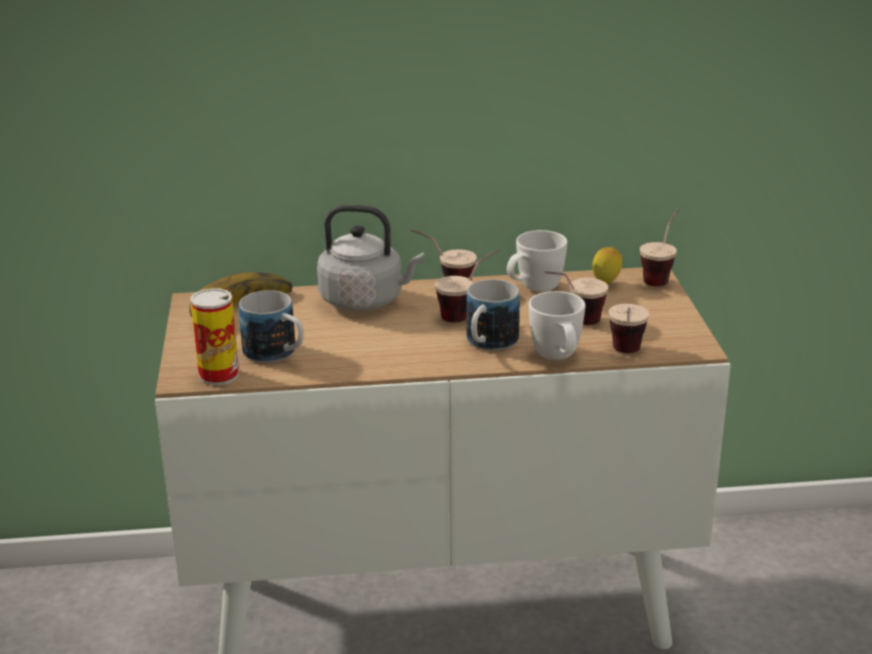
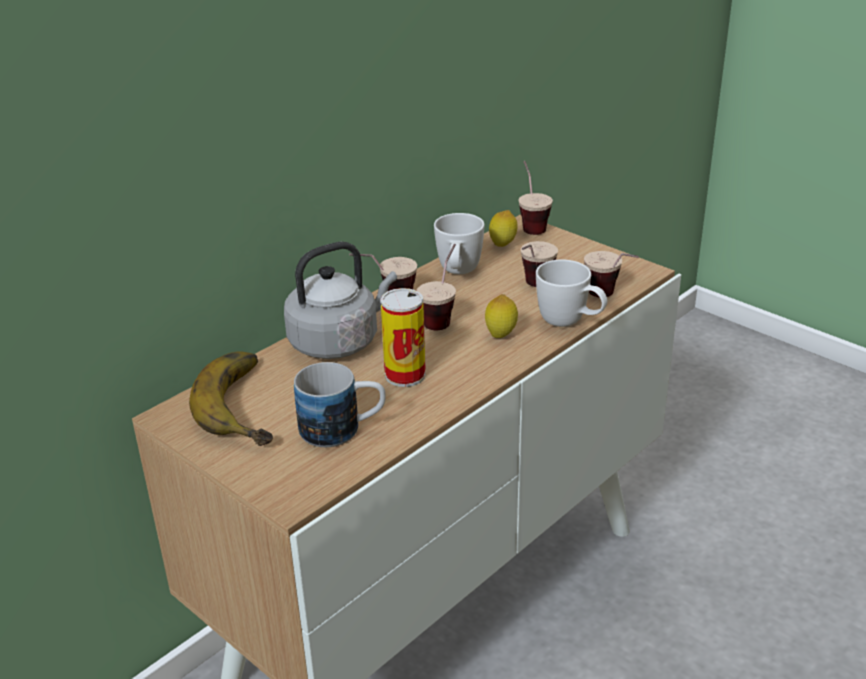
camera: 40 degrees left, 5 degrees up
can [190,288,239,385] -> can moved to [380,288,426,387]
mug [466,279,520,351] -> lemon [485,294,518,338]

